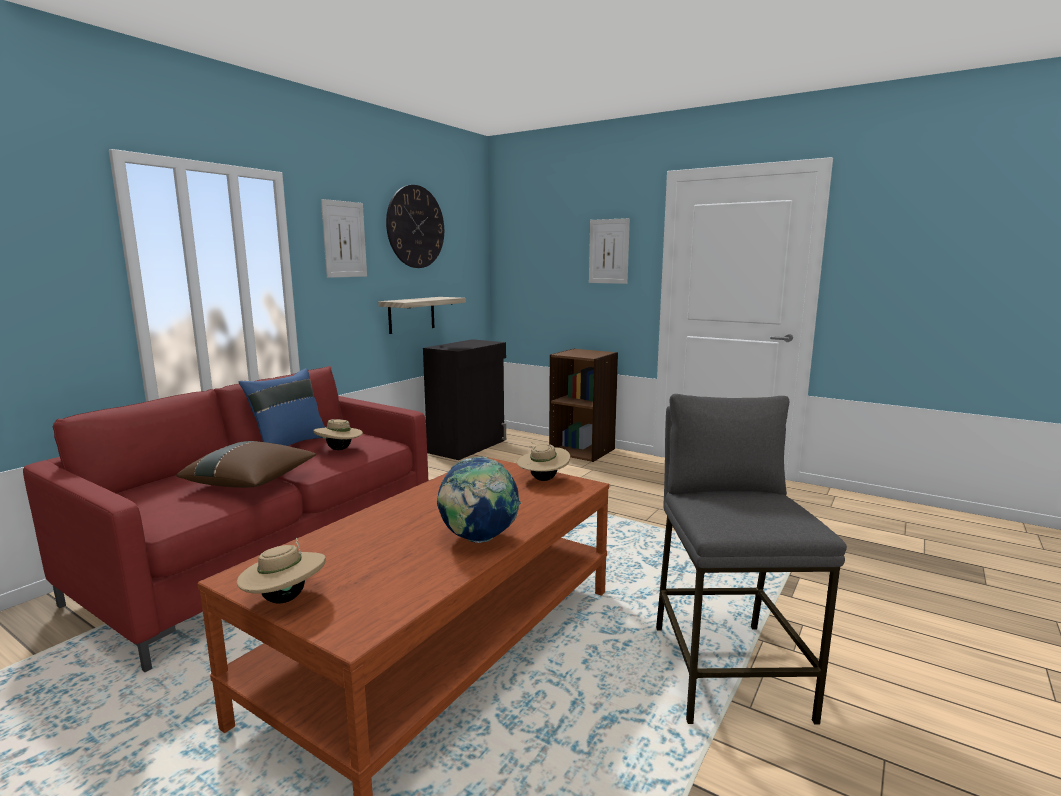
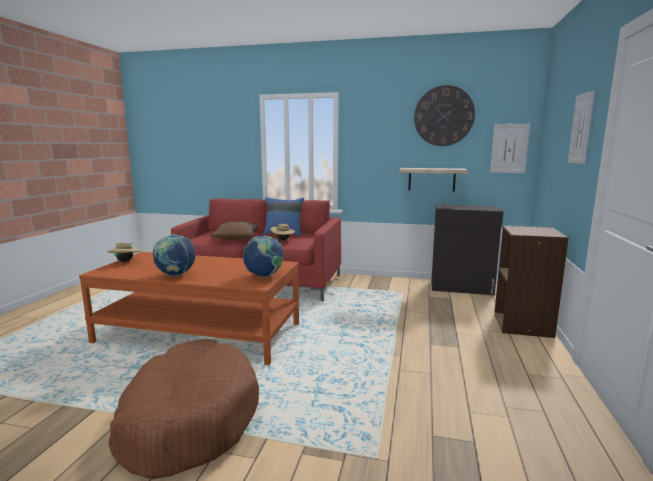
camera: 70 degrees right, 0 degrees up
picture [321,199,367,278] -> picture moved to [490,123,530,173]
beige hat [517,442,570,481] -> globe [243,235,284,277]
grey stool [656,394,847,725] -> brown dog bed [108,339,259,479]

